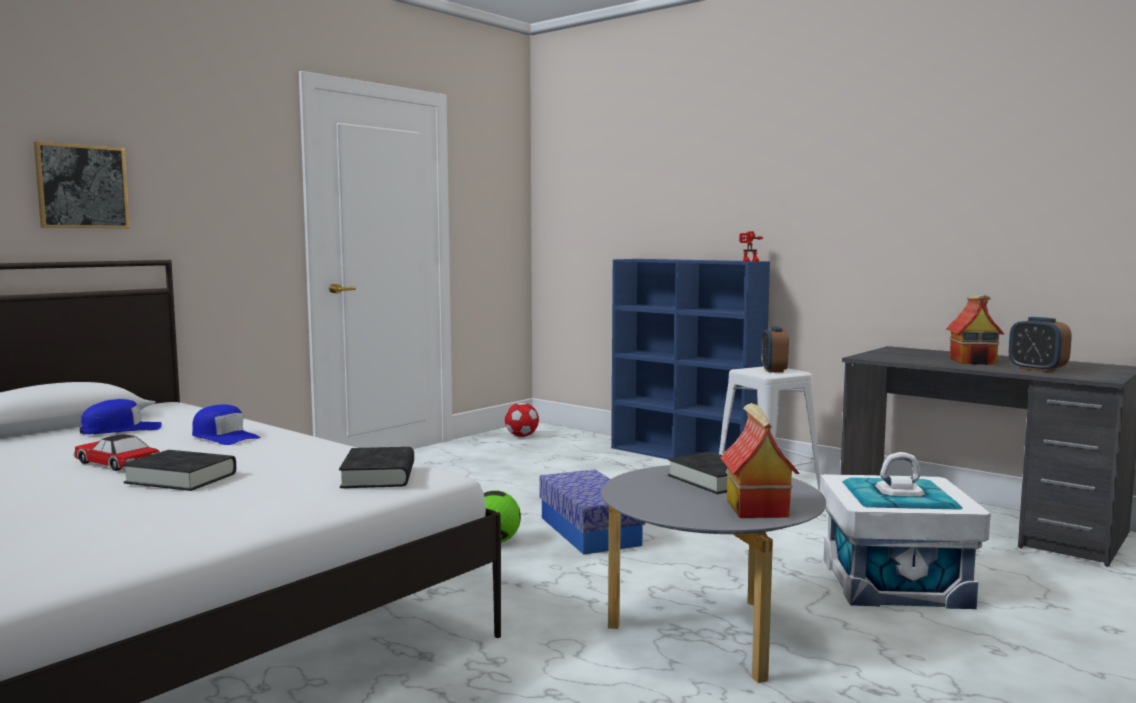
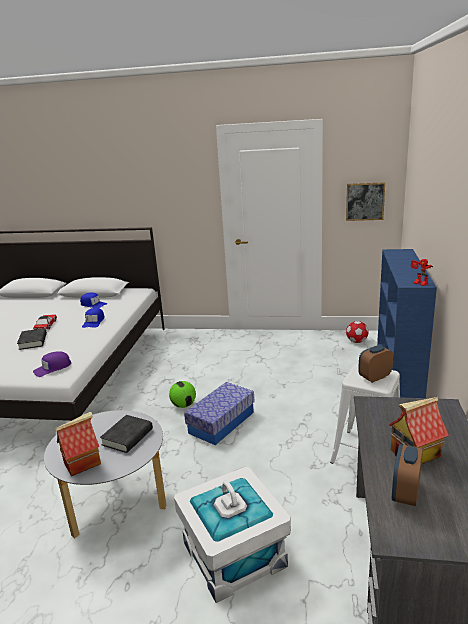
camera: 60 degrees right, 15 degrees up
picture [34,141,130,228] -> picture moved to [346,182,385,221]
black book [339,447,414,488] -> purple cap [33,351,71,377]

